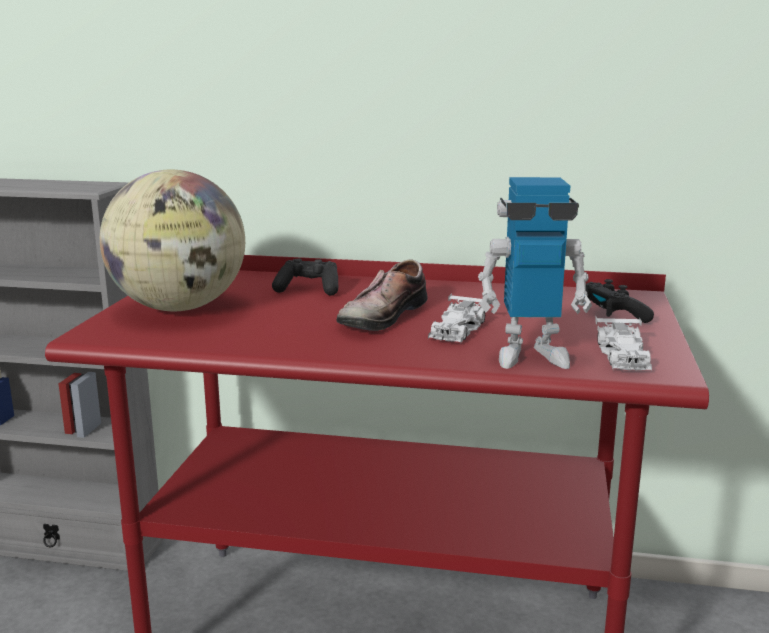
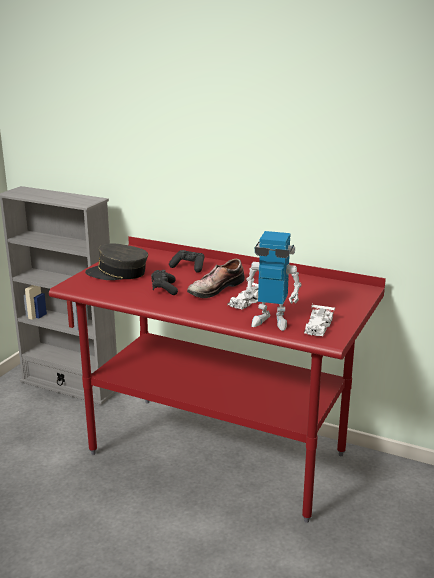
camera: 15 degrees right, 5 degrees up
globe [100,169,245,311] -> grey cap [85,243,148,280]
black game controller [586,279,654,323] -> black game controller moved to [151,270,178,295]

